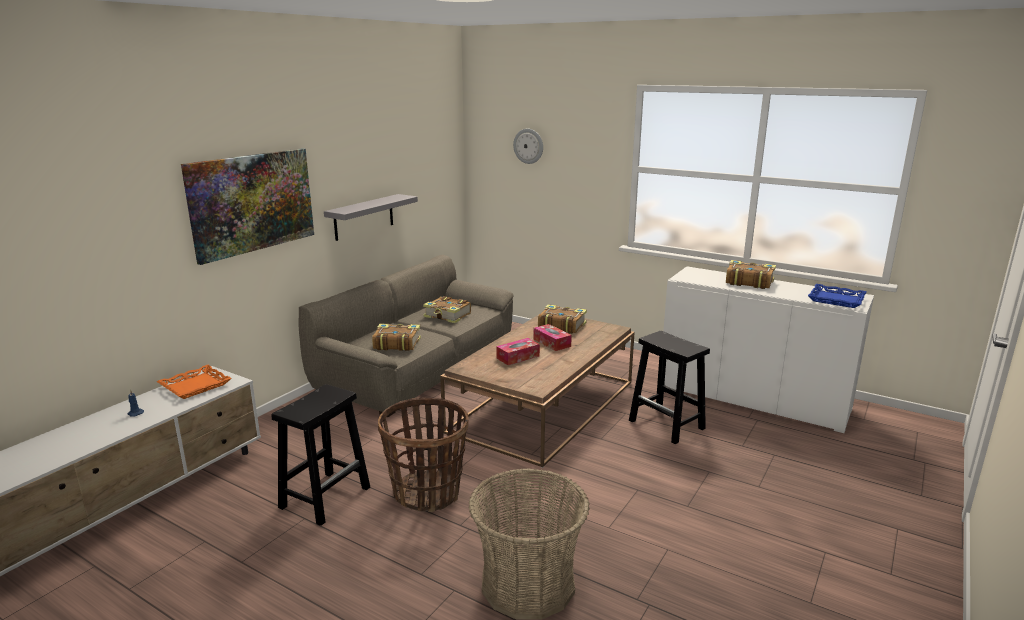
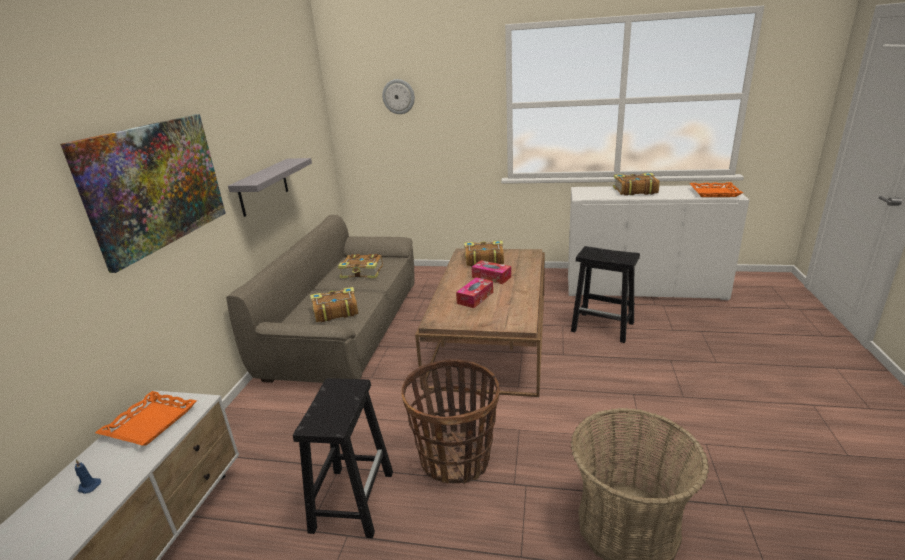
camera: 20 degrees left, 5 degrees up
blue tray [808,284,867,308] -> orange tray [690,182,743,197]

